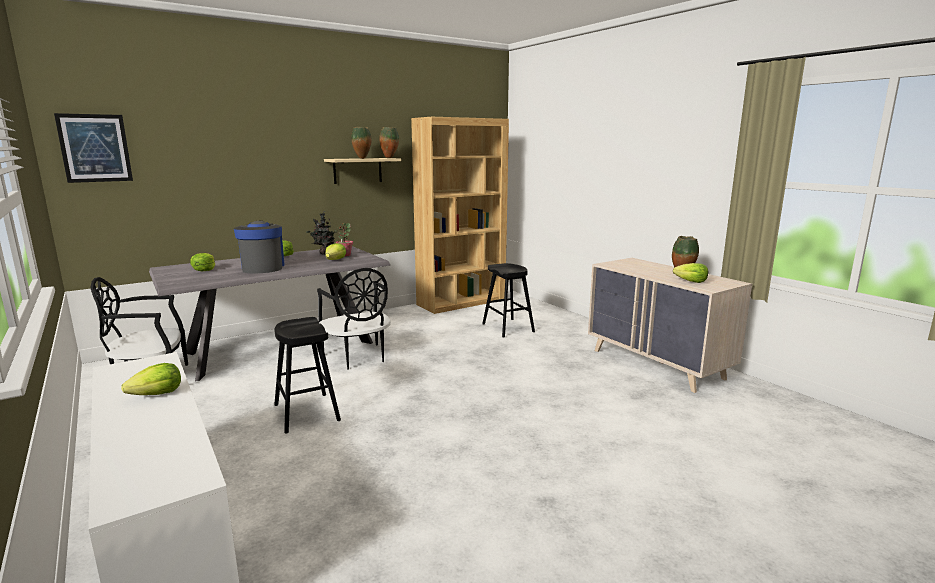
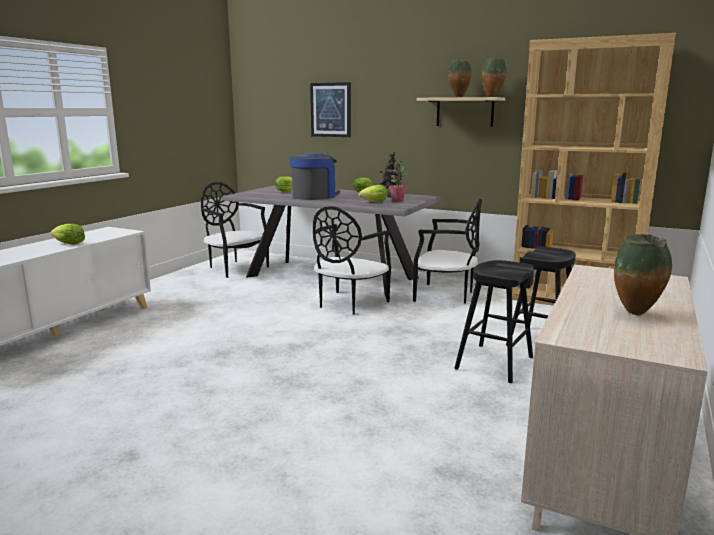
camera: 60 degrees right, 0 degrees up
picture [54,113,133,183] -> picture moved to [310,82,351,137]
black stool [274,317,341,433] -> black stool moved to [454,260,534,383]
lettuce [673,263,708,283] -> none
none -> black chair [413,199,482,304]

